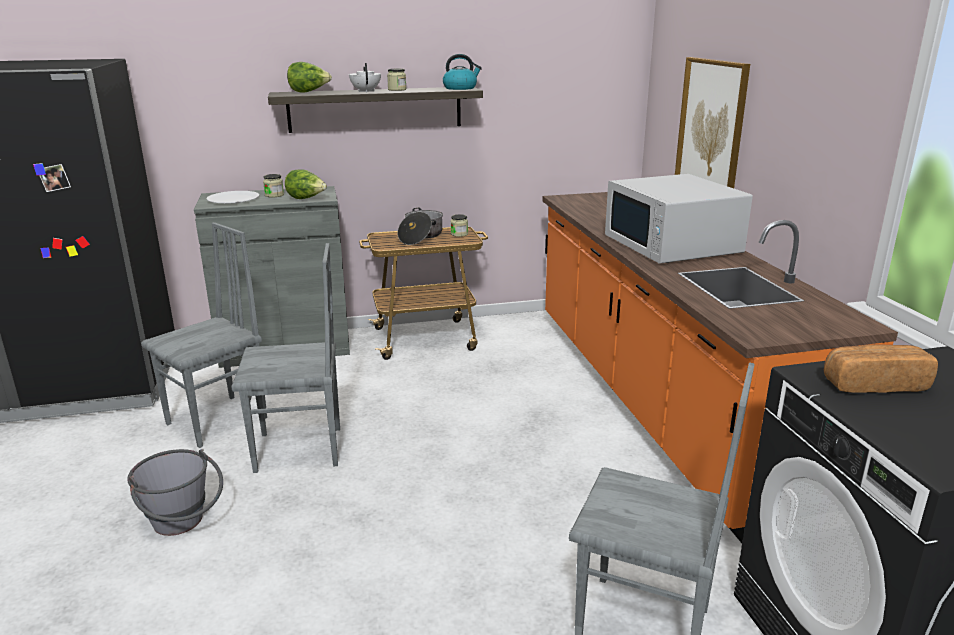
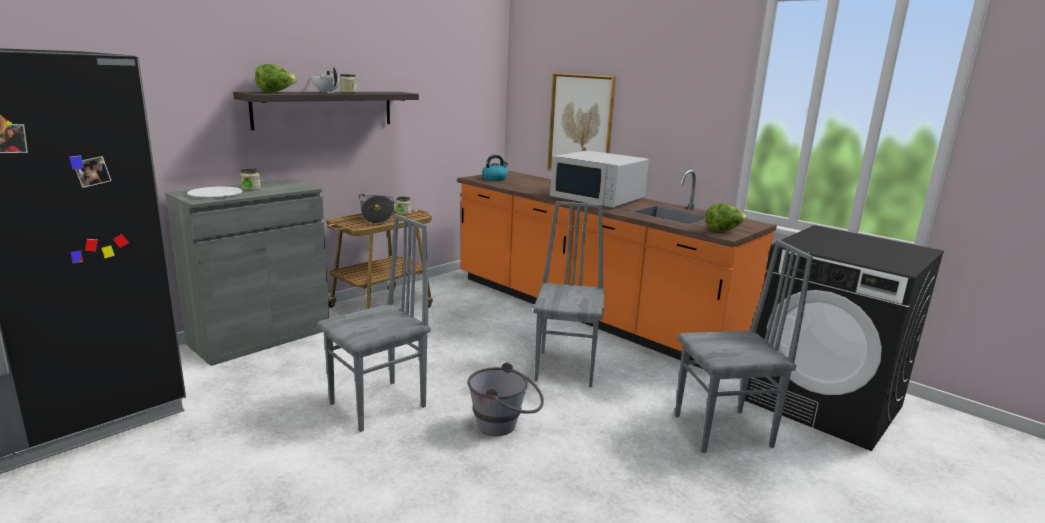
camera: 35 degrees left, 5 degrees down
grey bucket [127,449,223,536] -> grey bucket moved to [467,362,544,436]
grey chair [141,222,267,448] -> grey chair moved to [533,201,604,387]
lettuce [285,169,327,199] -> lettuce moved to [705,203,747,232]
kettle [443,54,482,90] -> kettle moved to [482,155,508,181]
bread [824,344,938,393] -> none

